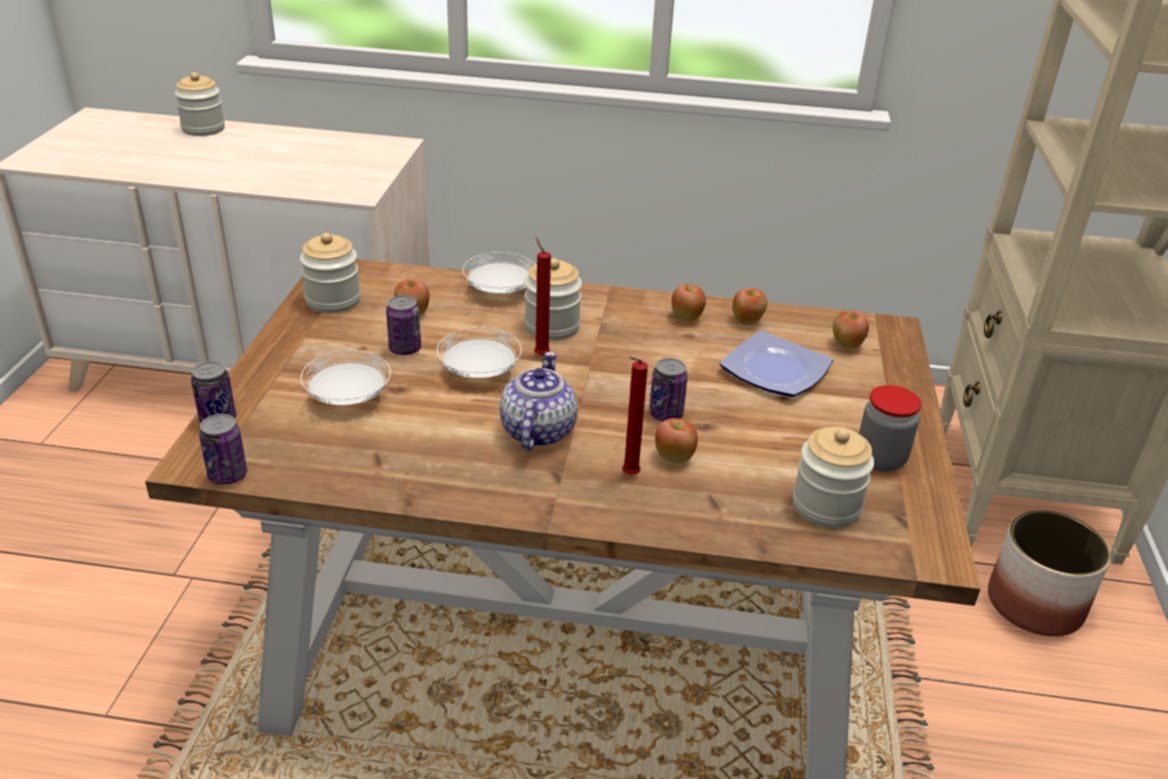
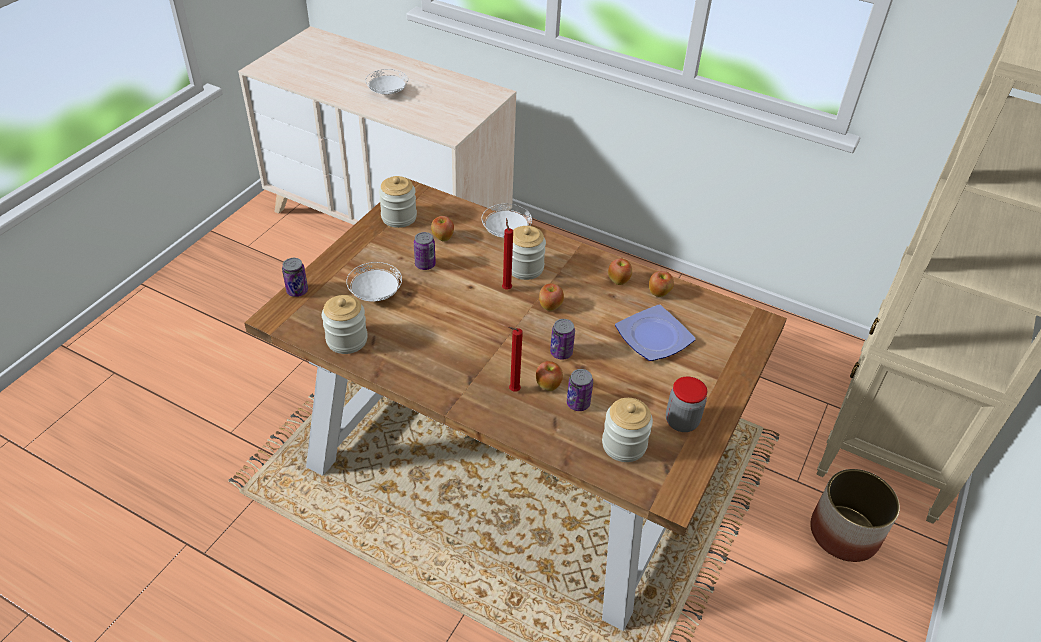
camera: 20 degrees right, 10 degrees up
jar [175,72,225,136] -> jar moved to [322,295,368,354]
can [199,414,247,485] -> can moved to [567,369,593,411]
white plate [437,327,522,378] -> white plate moved to [365,69,408,95]
teapot [500,352,578,451] -> none
apple [833,311,869,350] -> apple moved to [539,284,564,311]

